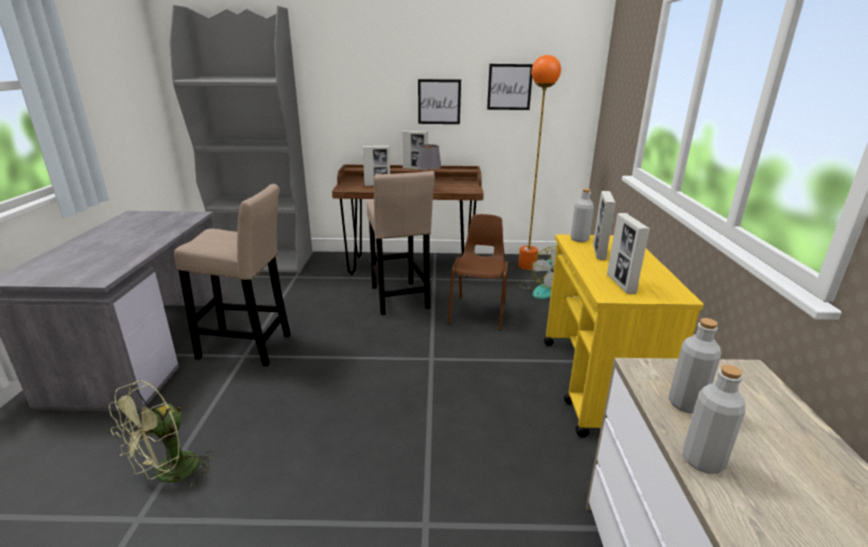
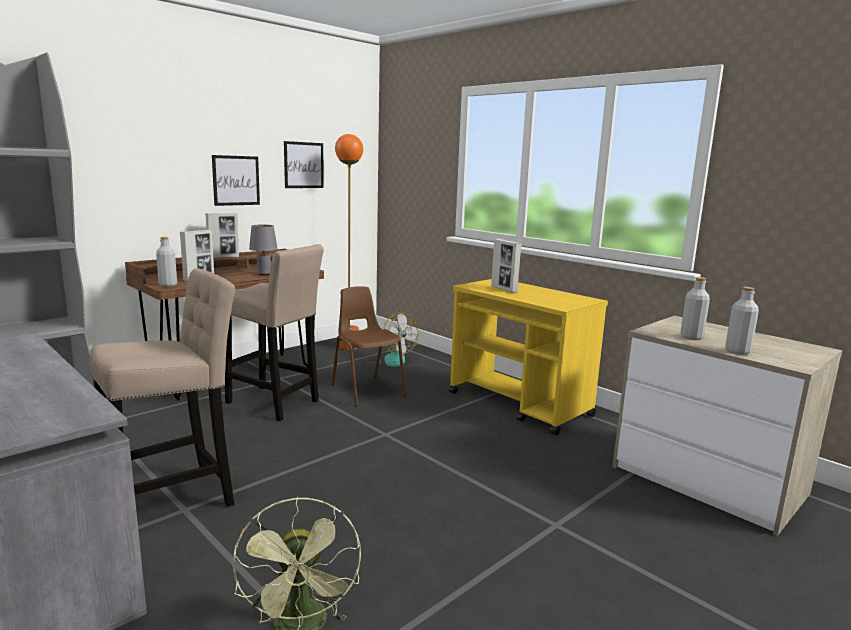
camera: 45 degrees left, 10 degrees down
grey bottle [571,188,594,242] -> grey bottle moved to [156,237,177,287]
picture frame [607,213,650,294] -> none

